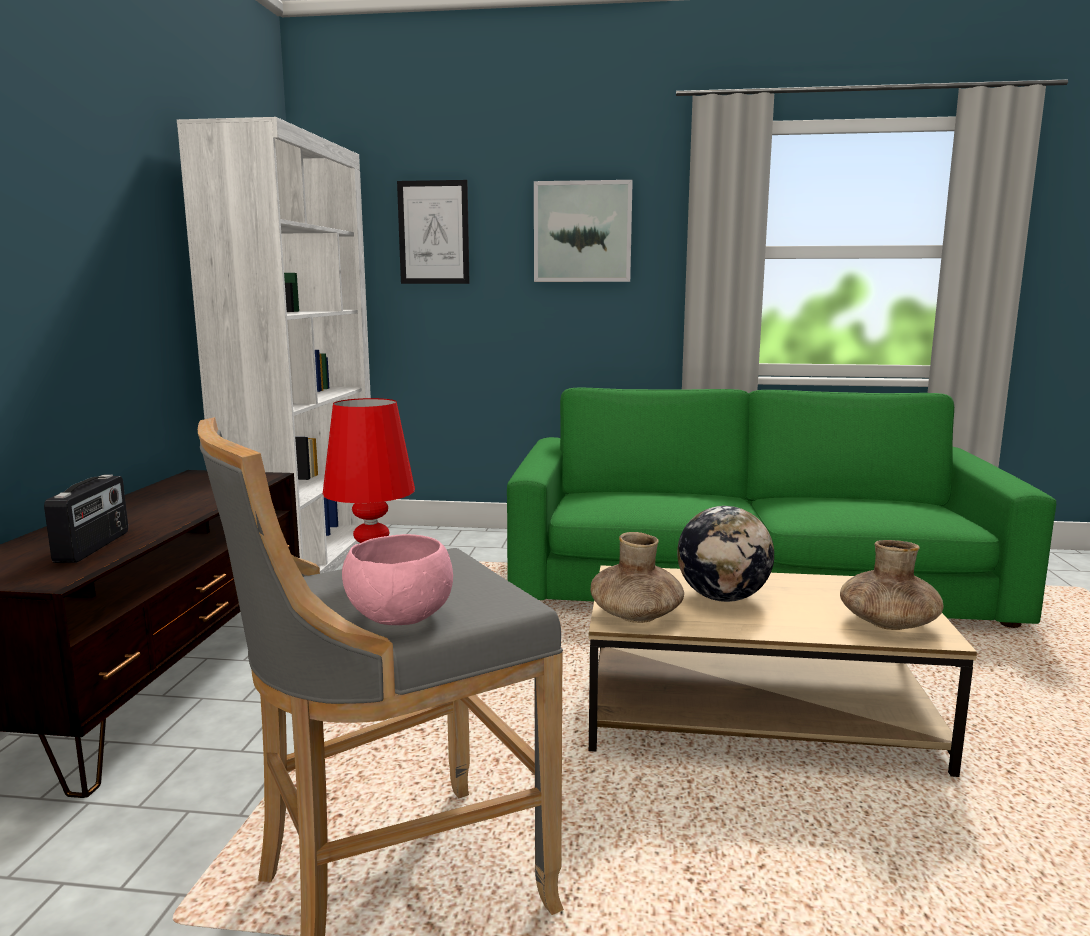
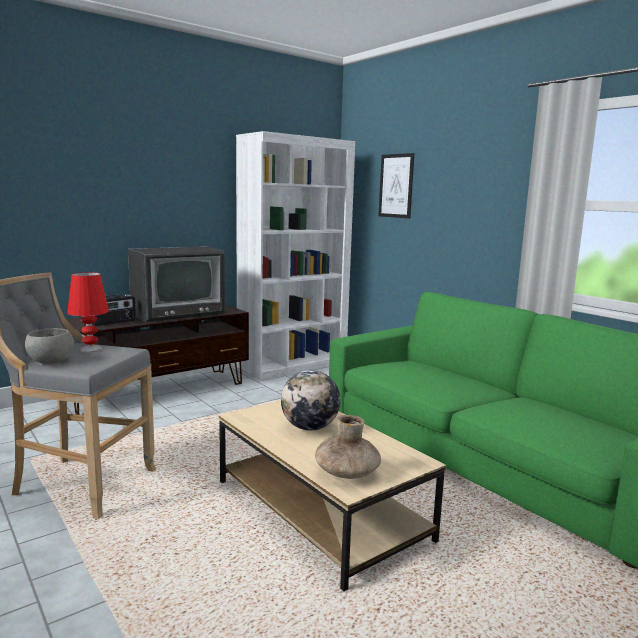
camera: 45 degrees right, 0 degrees up
pink bowl [342,534,453,625] -> grey bowl [25,328,74,364]
picture [534,180,633,282] -> none
brown vase [591,532,684,623] -> none
none -> television [128,246,225,322]

